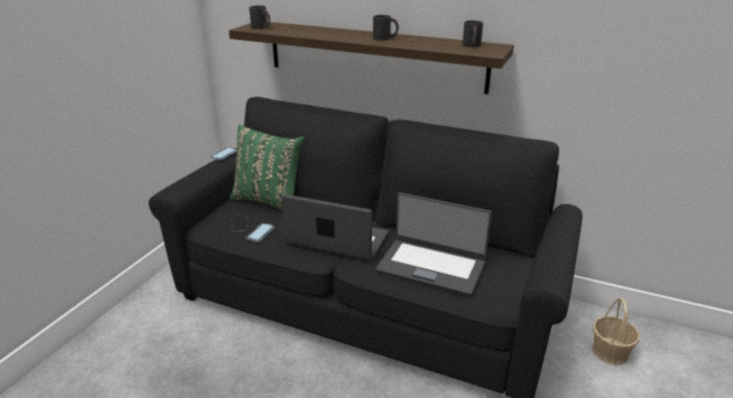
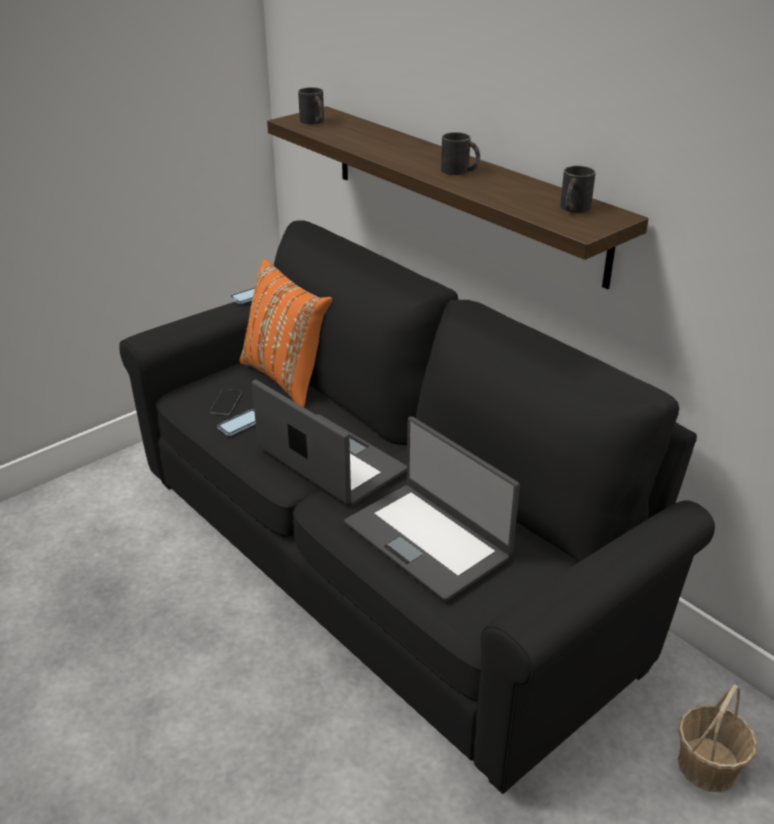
camera: 25 degrees right, 5 degrees up
green pillow [230,124,304,210] -> orange pillow [239,259,332,407]

